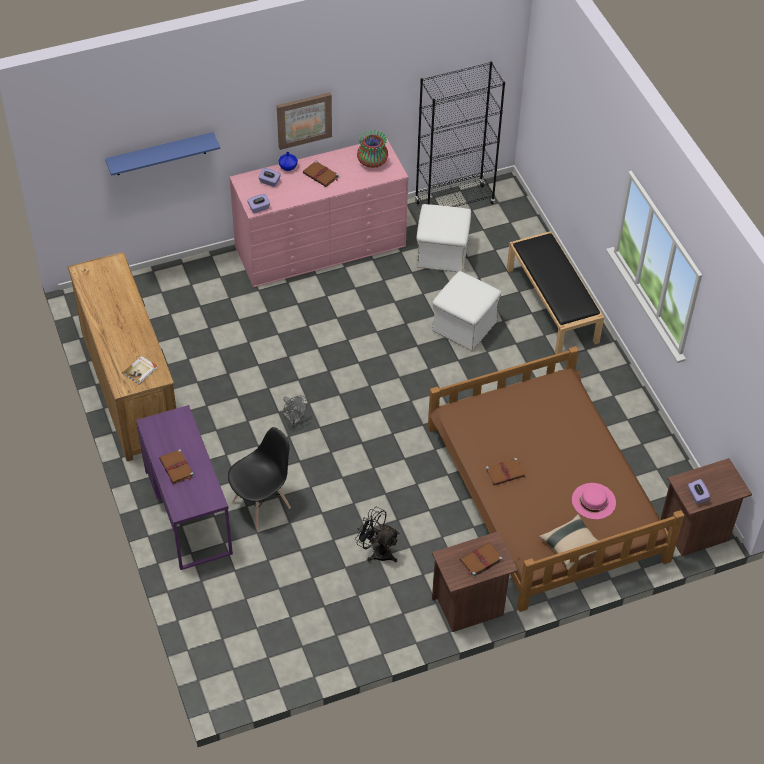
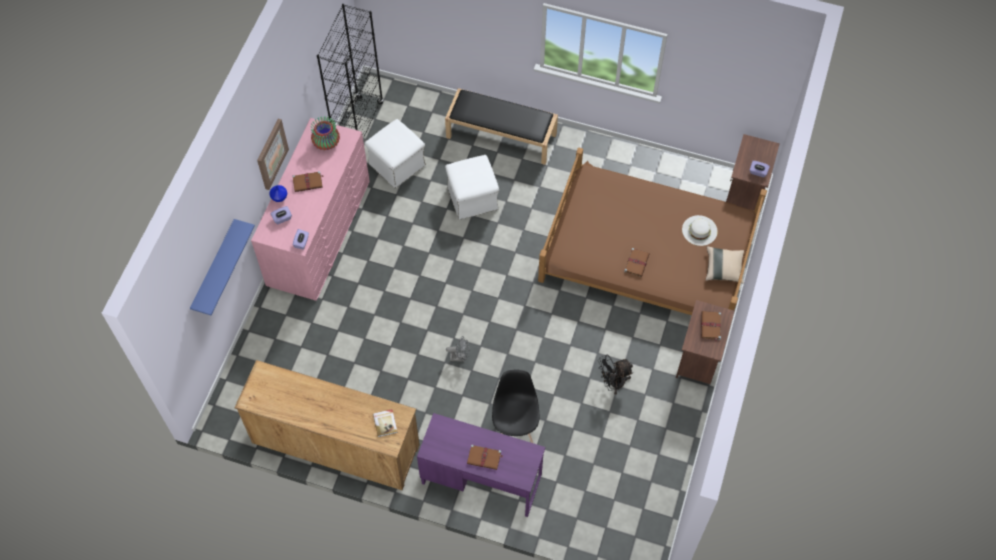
camera: 50 degrees left, 10 degrees up
pink hat [572,483,616,519] -> white hat [682,215,718,246]

